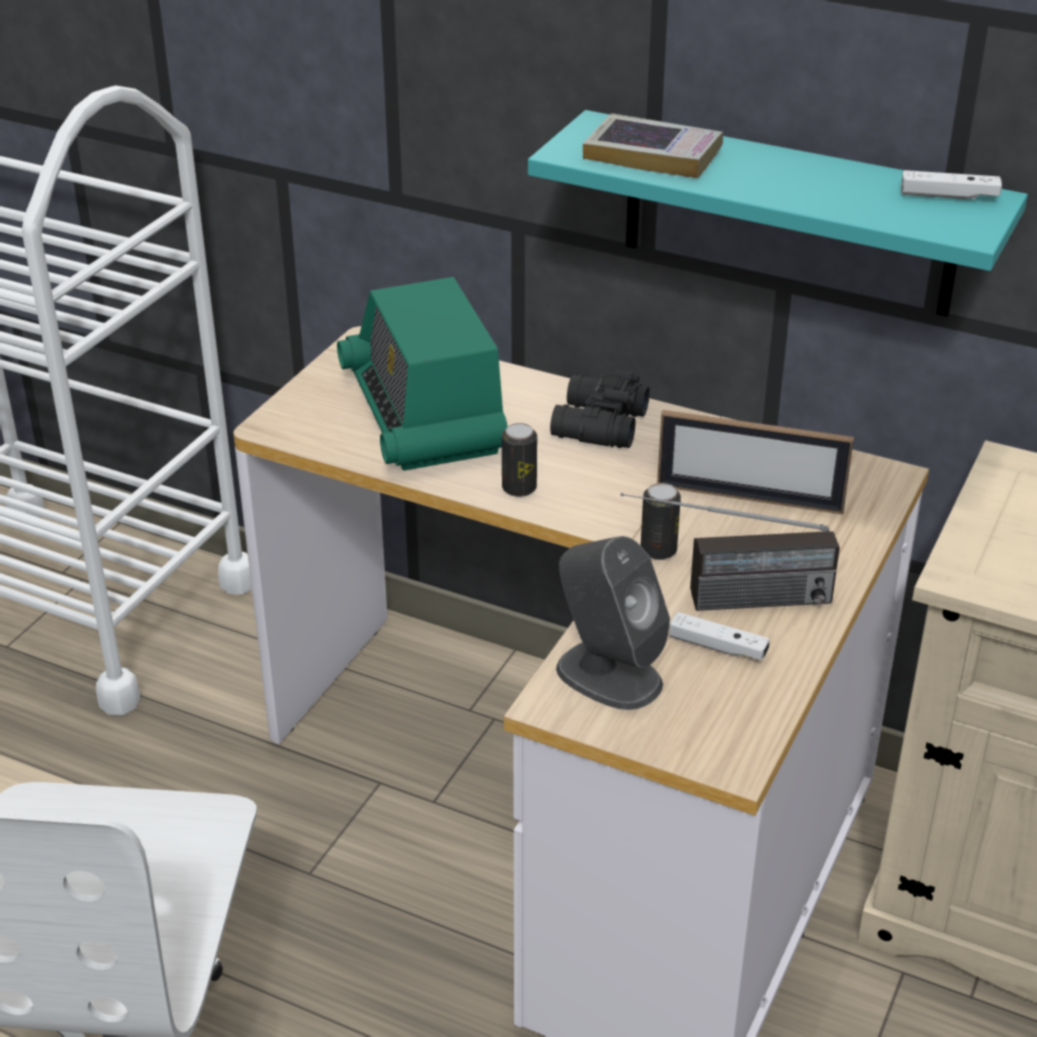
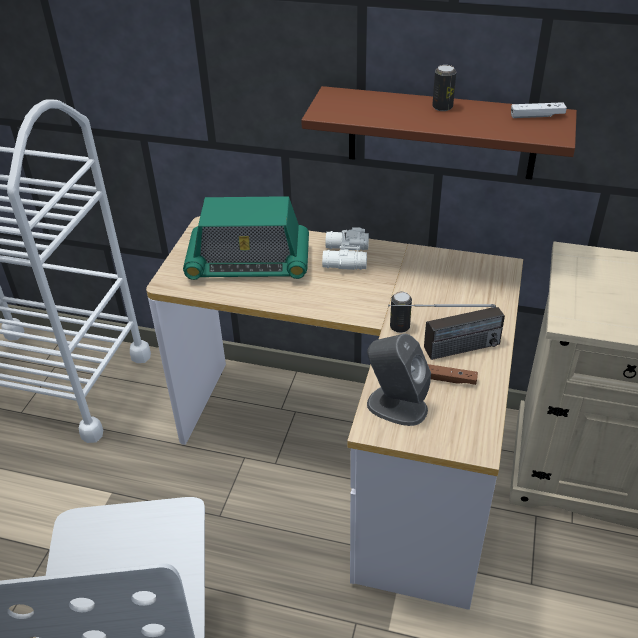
camera: 10 degrees left, 5 degrees up
radio [337,277,508,471] -> radio turned 60 degrees counterclockwise [183,196,309,280]
can [502,423,537,497] -> can moved to [432,65,456,111]
turquoise shelf [528,110,1028,317] -> brown shelf [301,86,577,180]
black binoculars [550,371,649,448] -> white binoculars [322,227,369,270]
book [583,113,723,178] -> none
picture frame [657,410,854,515] -> none
white game controller [670,612,770,660] -> brown game controller [428,364,478,385]

